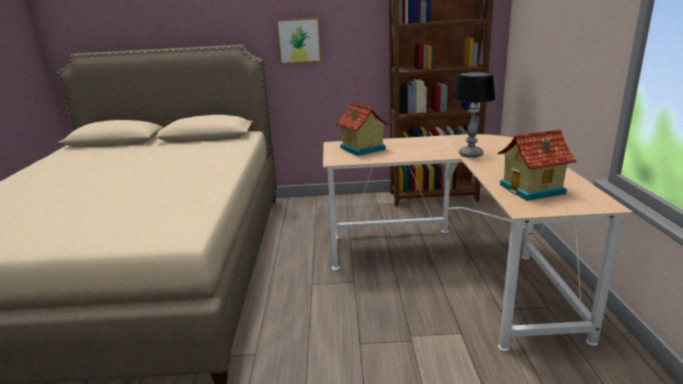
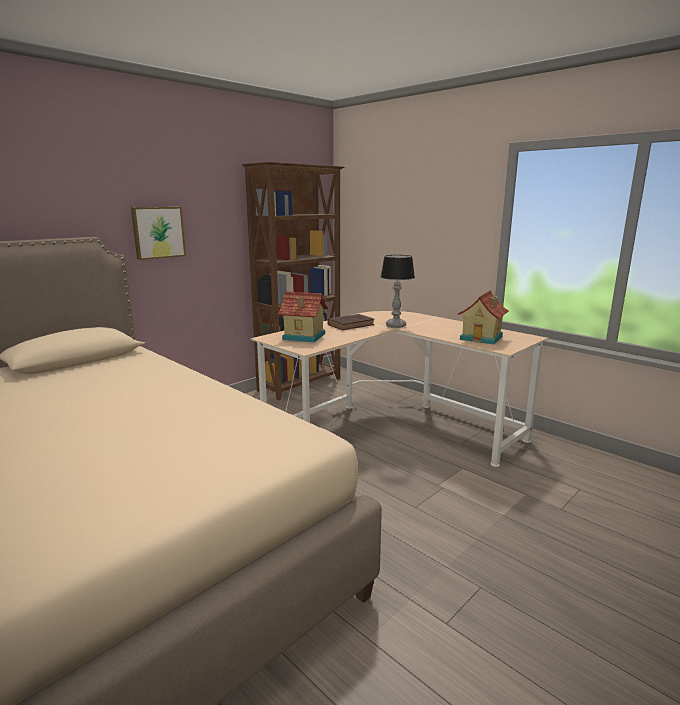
camera: 45 degrees left, 5 degrees down
none -> brown book [327,314,374,330]

